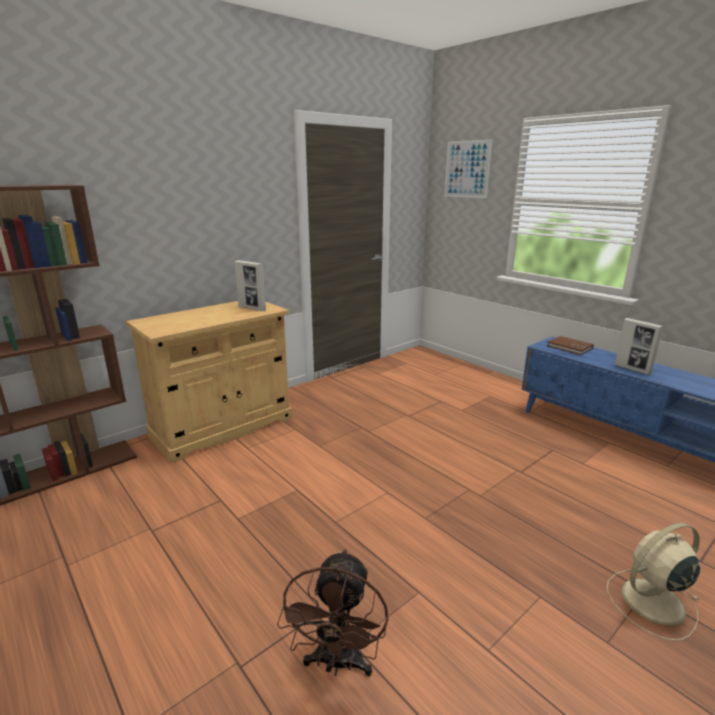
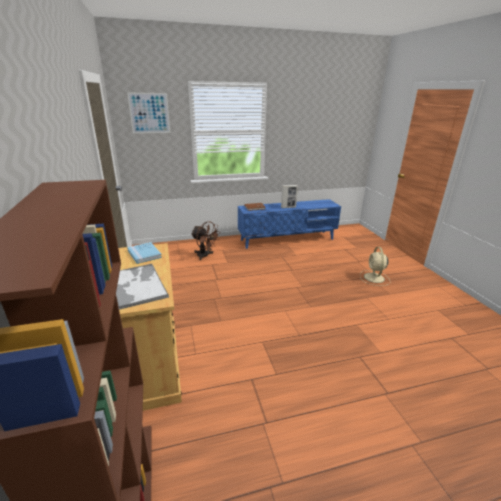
camera: 65 degrees left, 5 degrees up
picture frame [235,260,266,311] -> blue book [127,242,162,264]
brown fan [277,549,388,676] -> brown fan moved to [191,221,220,260]
none -> tray [116,264,169,310]

